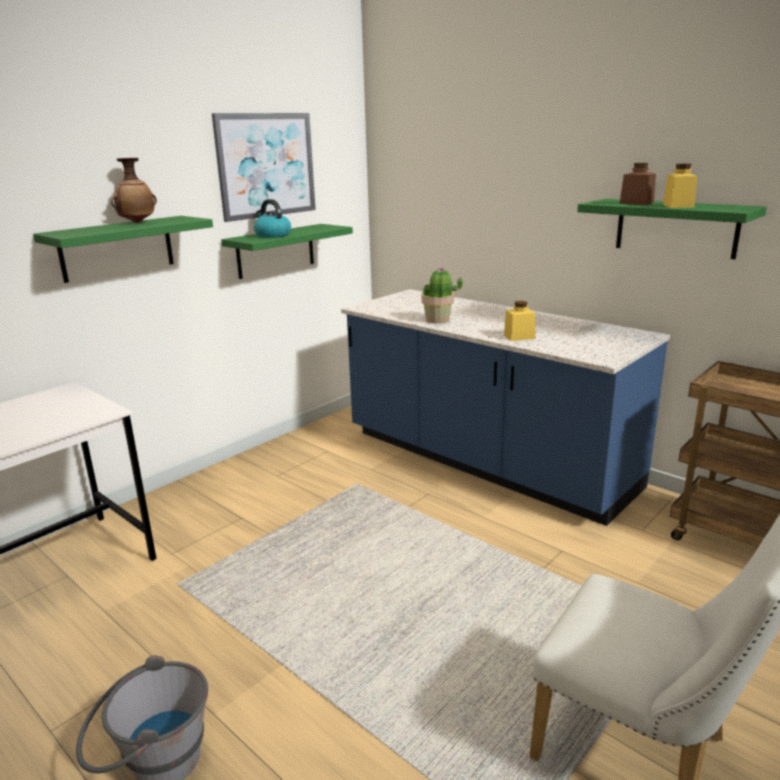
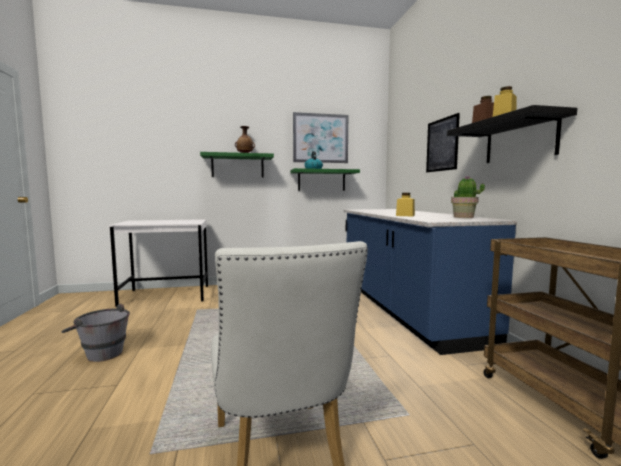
camera: 35 degrees right, 15 degrees down
potted plant [421,266,463,324] -> potted plant moved to [451,176,485,218]
green shelf [577,199,767,259] -> black shelf [447,105,577,163]
none -> picture [426,113,460,172]

